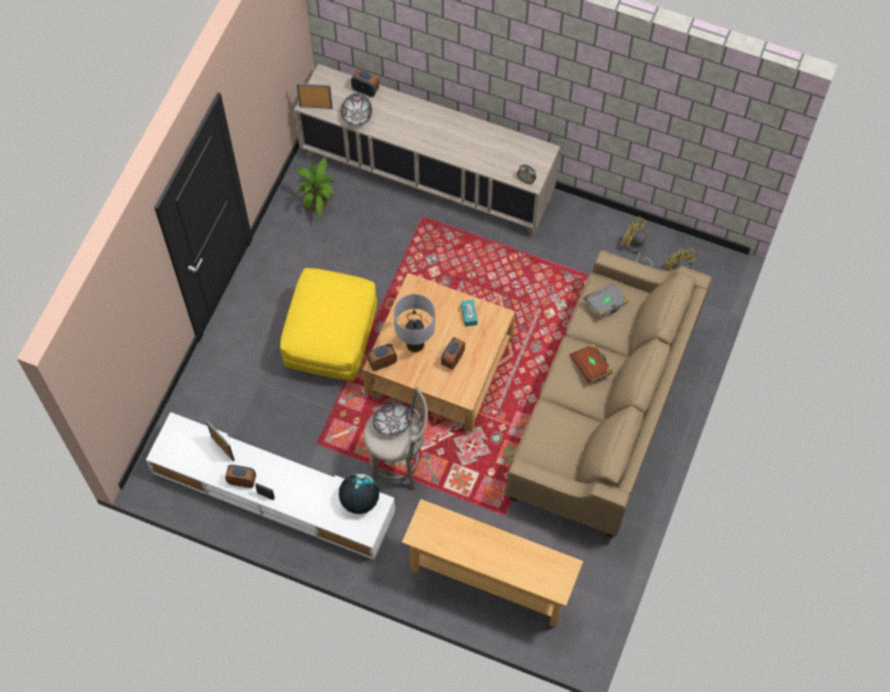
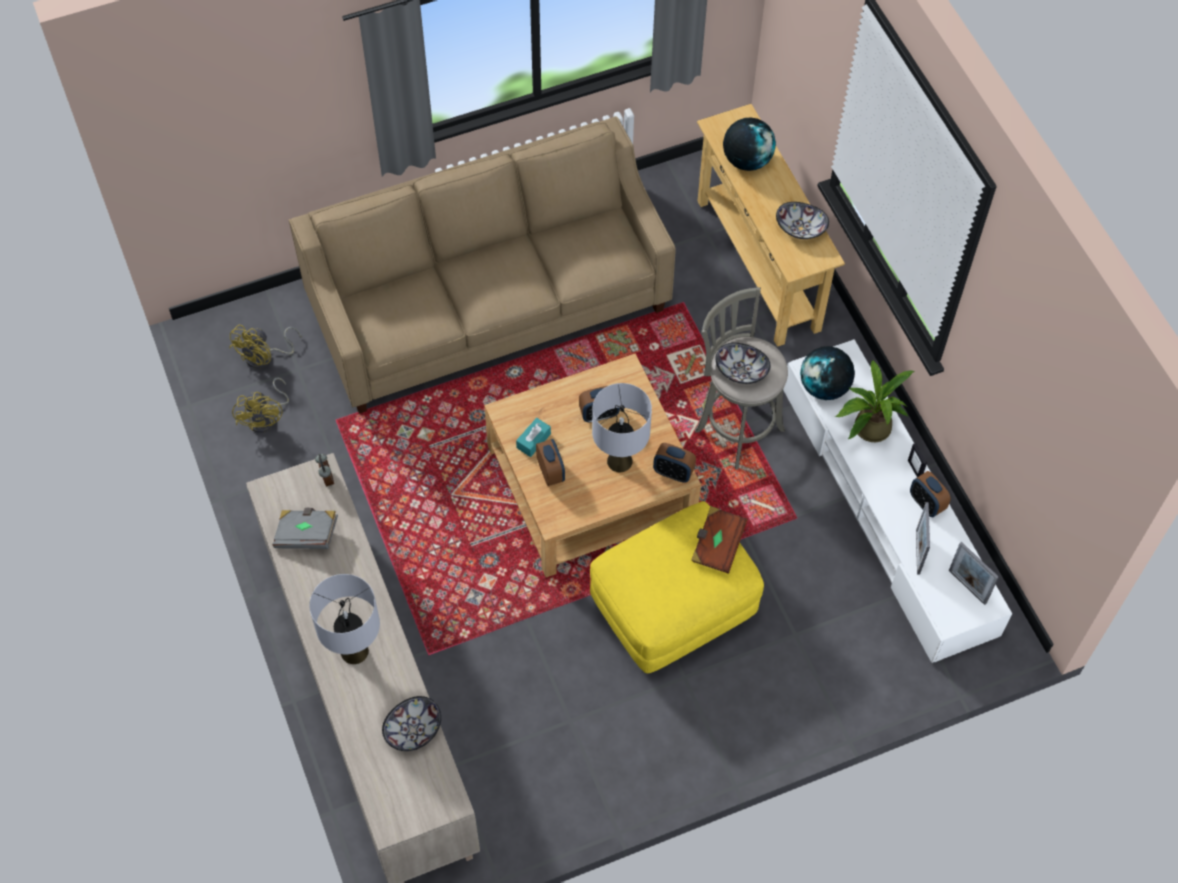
camera: 135 degrees left, 5 degrees down
potted plant [295,157,334,218] -> potted plant moved to [835,359,915,442]
picture frame [297,83,333,109] -> picture frame moved to [949,542,999,605]
alarm clock [351,69,379,97] -> alarm clock moved to [536,439,565,486]
brown book [570,343,612,383] -> brown book moved to [691,506,748,574]
grey book [583,283,629,319] -> grey book moved to [272,508,338,549]
none -> grey table lamp [309,574,380,664]
none -> globe [723,118,776,171]
none -> bowl [776,202,829,239]

